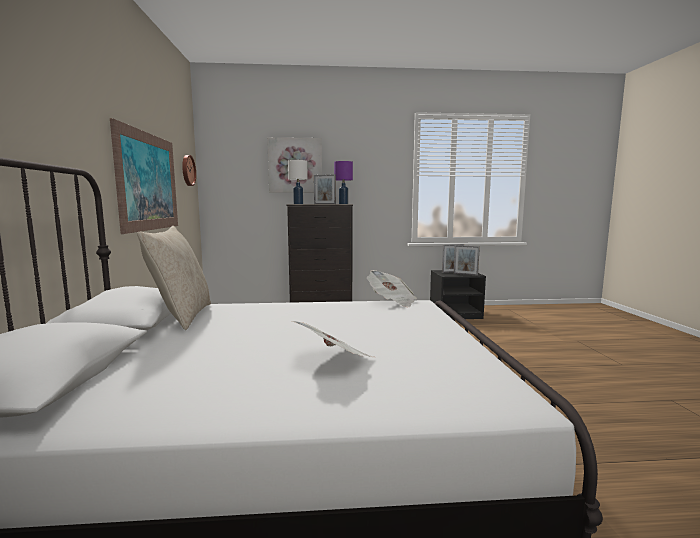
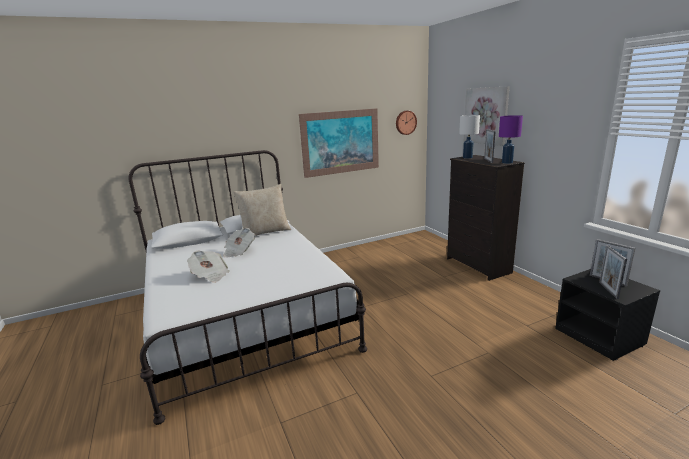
camera: 70 degrees right, 10 degrees up
newspaper [367,270,417,307] -> newspaper moved to [223,228,255,257]

